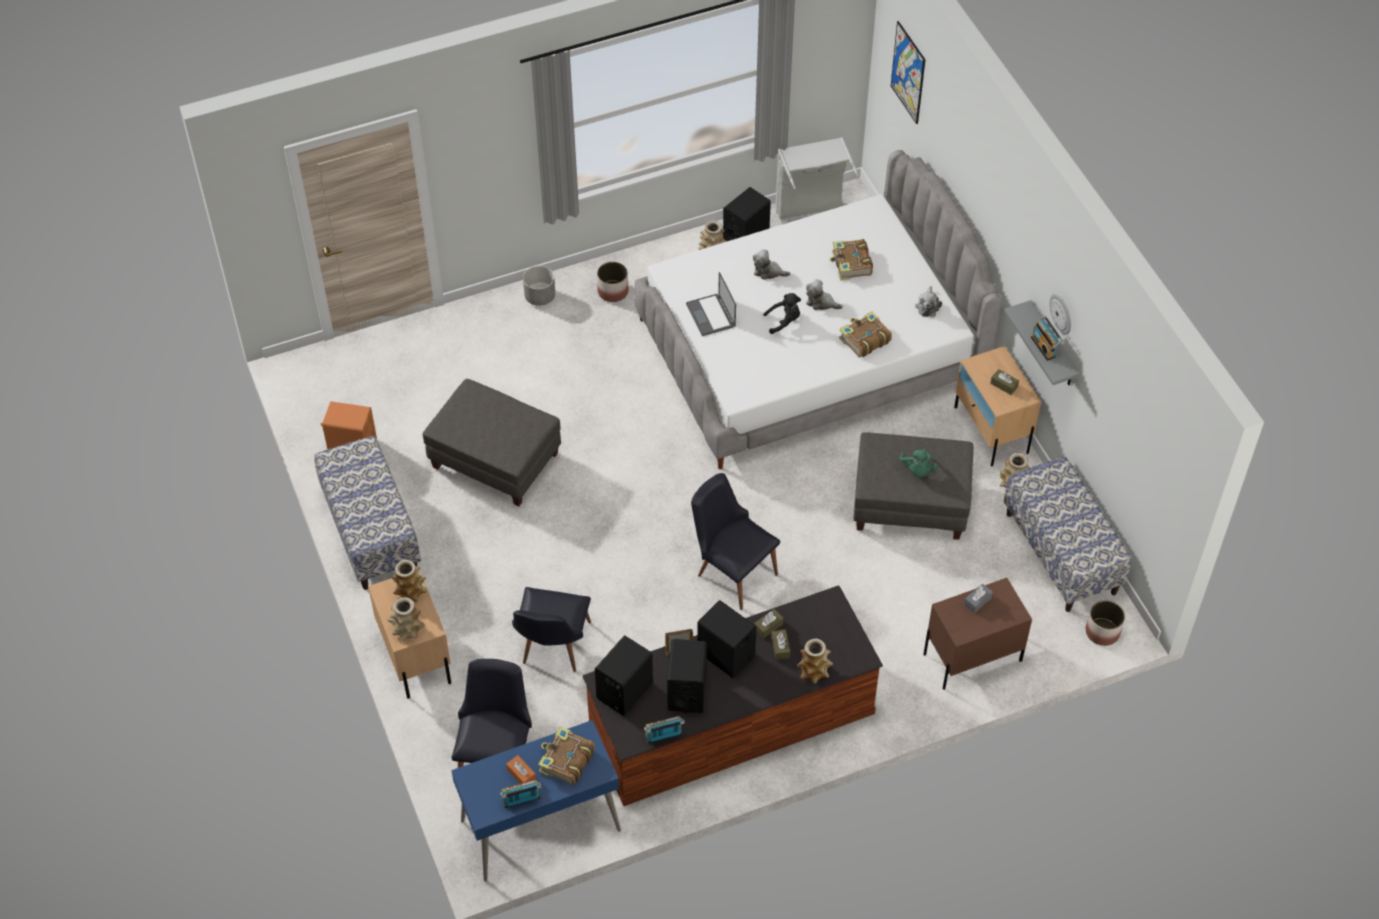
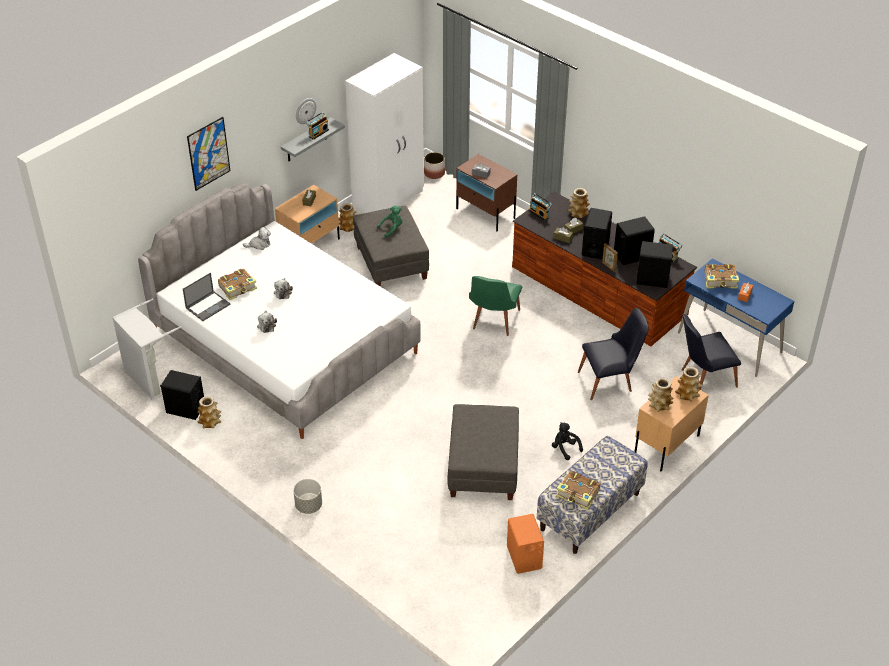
camera: 115 degrees left, 10 degrees down
radio [500,780,541,808] -> radio moved to [529,193,552,221]
planter [597,262,629,302] -> none
laptop [686,272,736,336] -> laptop moved to [183,273,231,321]
black chair [691,473,780,610] -> green chair [469,276,522,336]
black plush toy [763,293,801,334] -> black plush toy moved to [552,422,583,460]
book [839,311,892,358] -> book moved to [556,471,600,510]
picture [891,21,925,124] -> picture moved to [187,117,230,191]
bench [1004,456,1132,612] -> white wardrobe [345,53,424,213]

